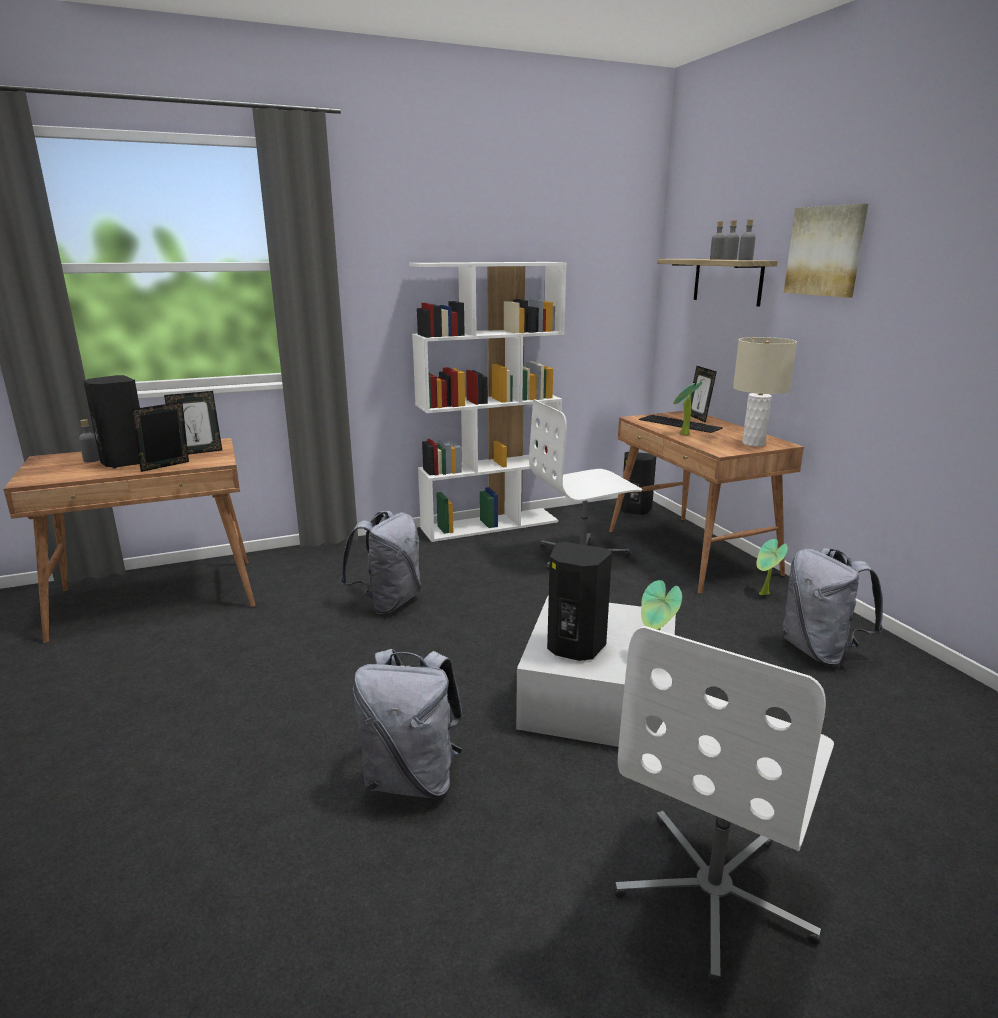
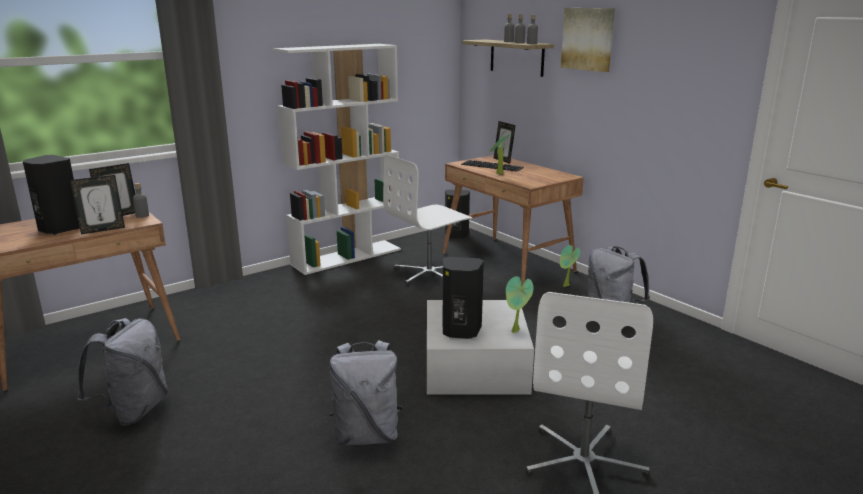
camera: 15 degrees left, 0 degrees up
grey bottle [79,419,100,462] -> grey bottle moved to [133,183,149,218]
picture frame [132,402,189,472] -> picture frame turned 150 degrees counterclockwise [70,175,125,234]
grey backpack [340,511,421,614] -> grey backpack moved to [77,318,168,426]
beige table lamp [733,337,797,447] -> none

